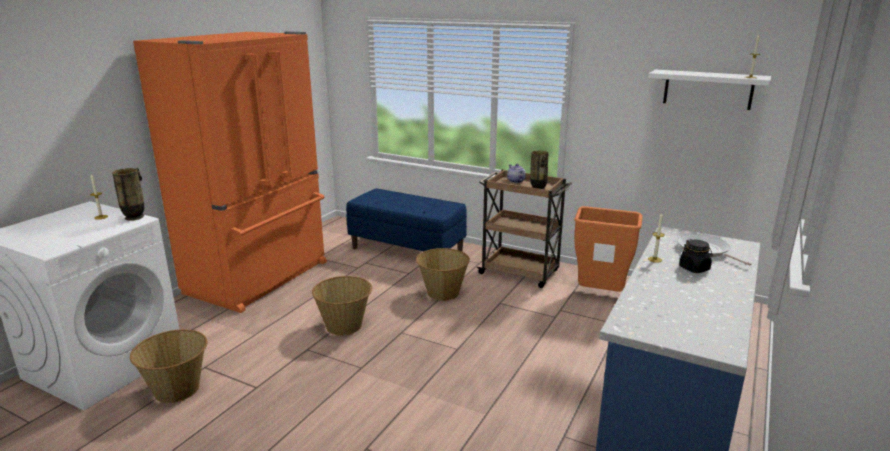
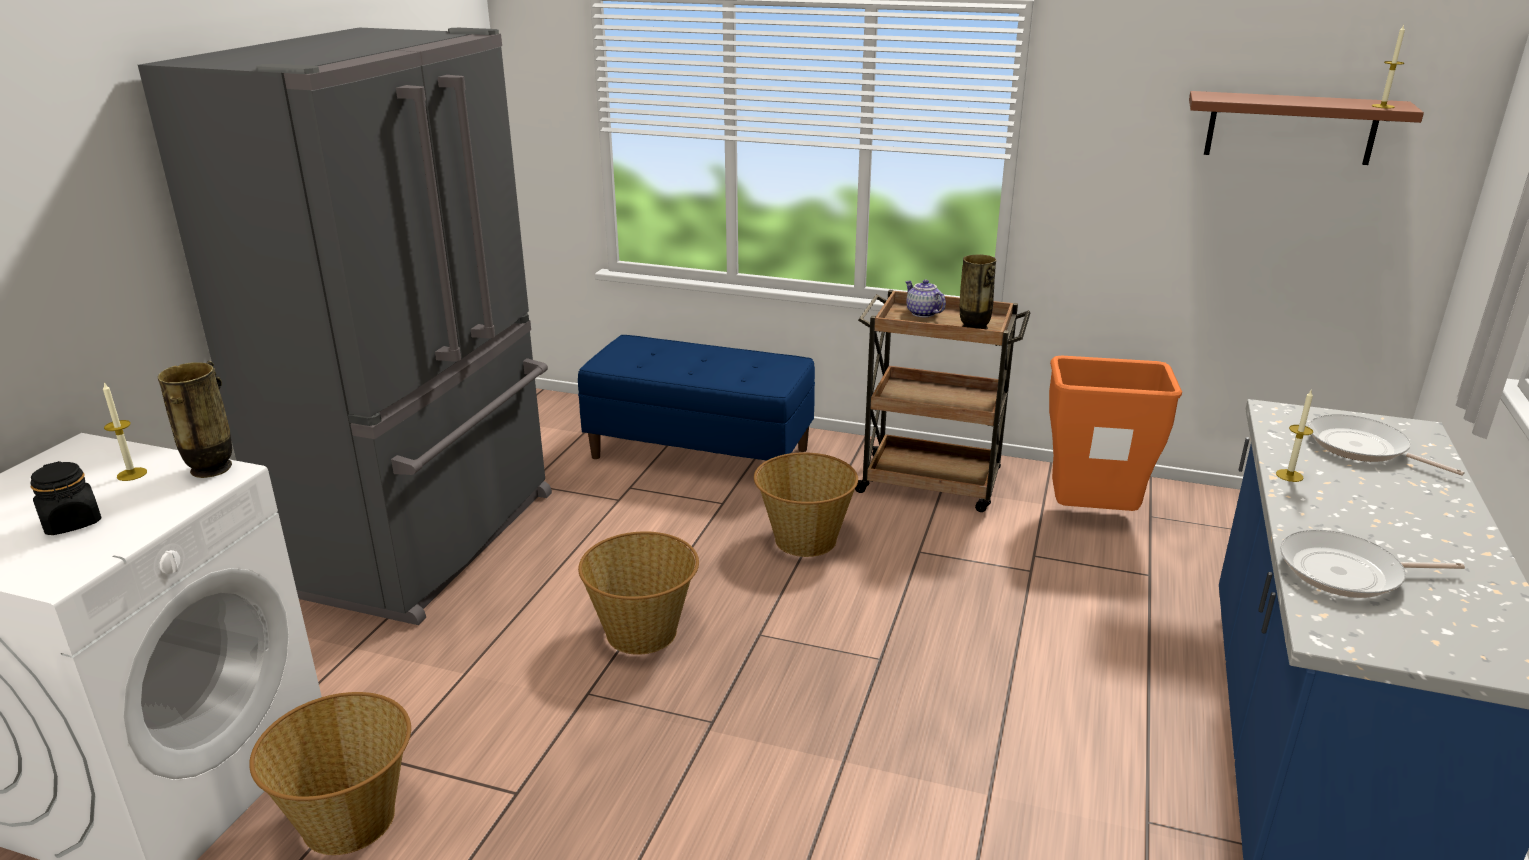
camera: 10 degrees left, 5 degrees up
orange fridge [133,31,327,313] -> grey fridge [138,28,552,625]
white shelf [648,70,771,110] -> brown shelf [1189,91,1424,165]
black jar [679,239,713,273] -> black jar moved to [31,461,102,535]
none -> frying pan [1280,530,1465,598]

